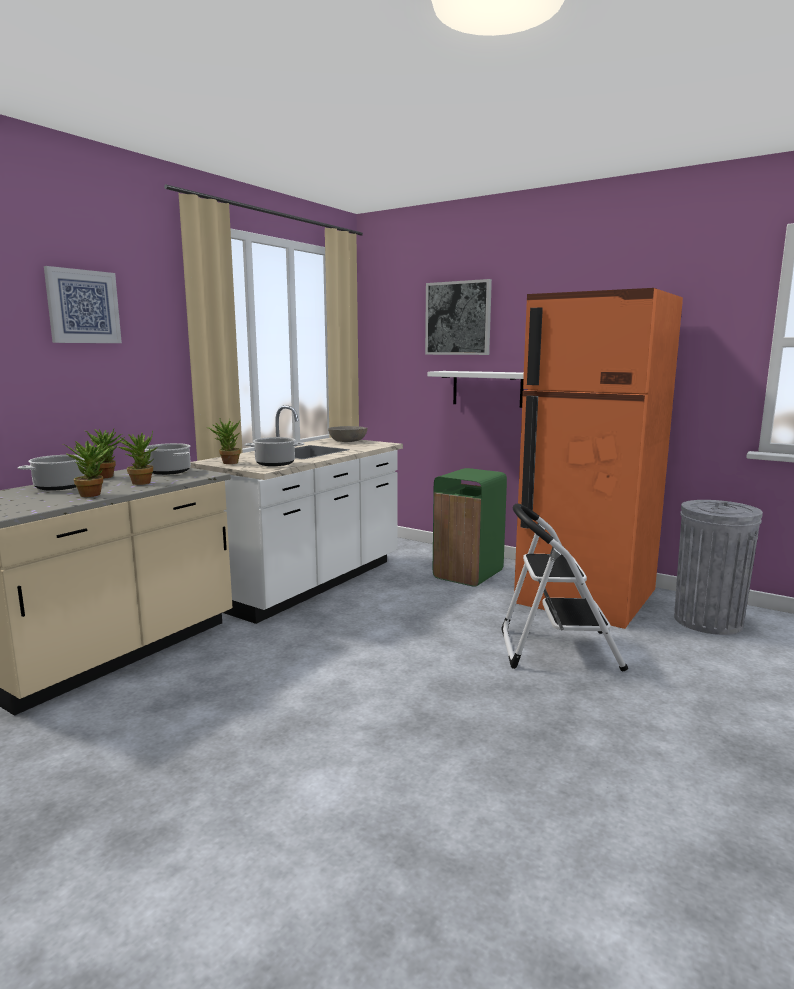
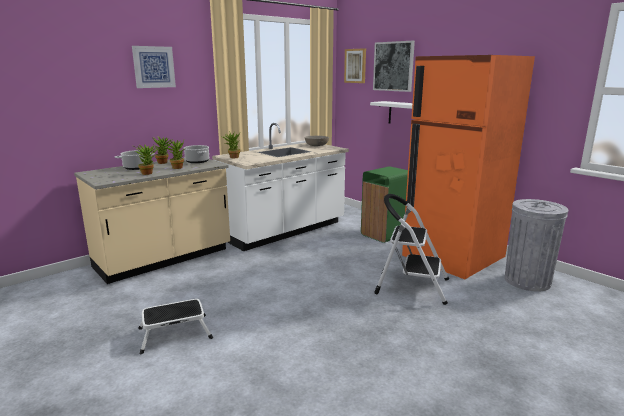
camera: 15 degrees right, 5 degrees up
cooking pot [244,437,304,466] -> none
none -> black step ladder [138,299,213,355]
none -> picture [344,48,366,83]

